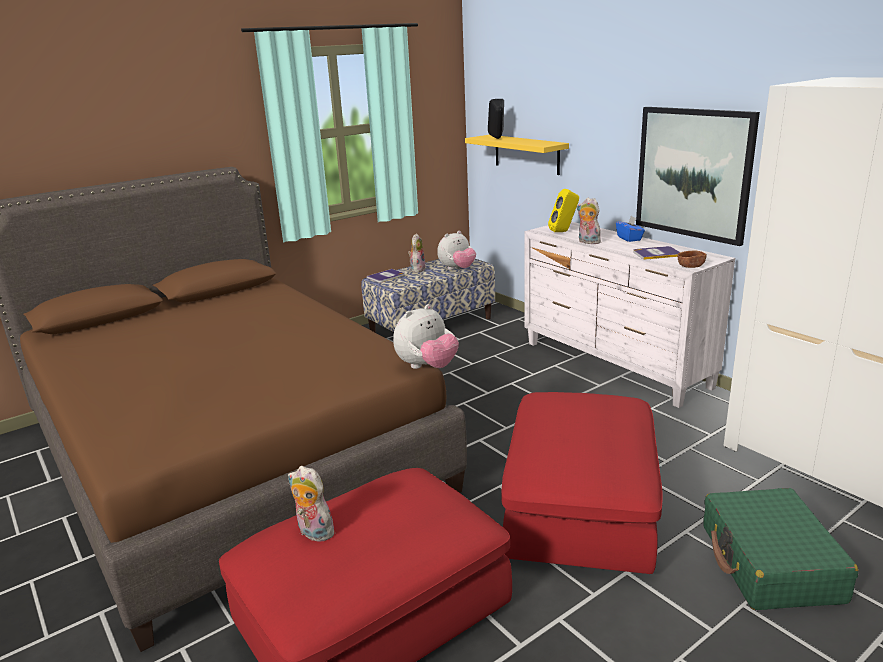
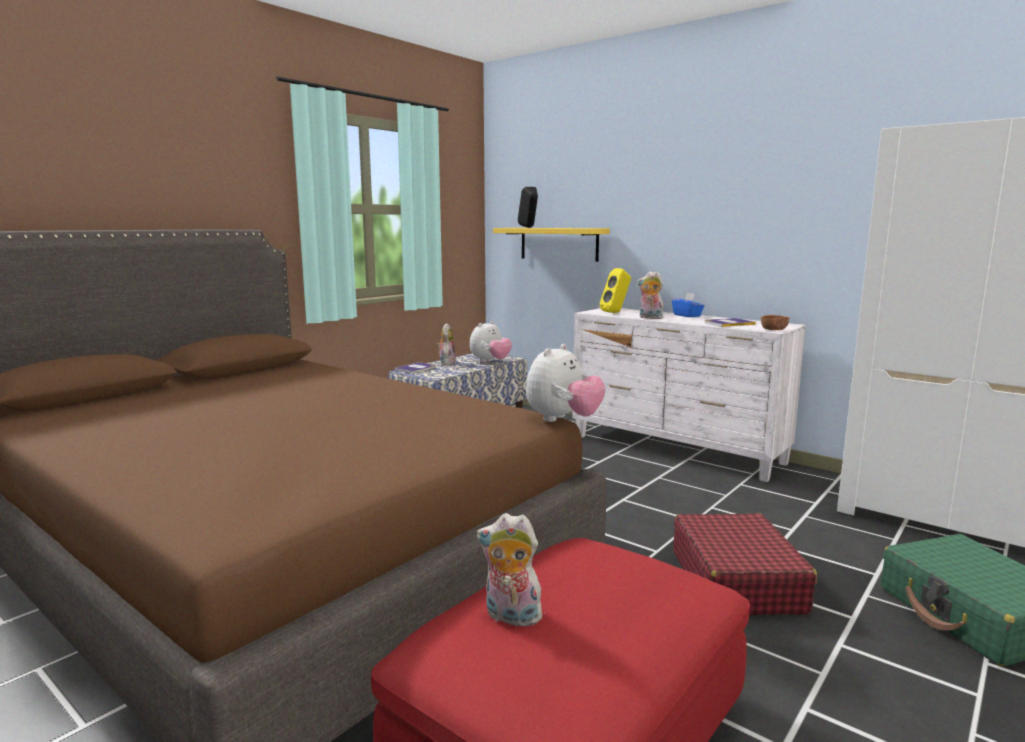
camera: 15 degrees left, 10 degrees down
red ottoman [502,392,662,574] -> red suitcase [674,513,817,615]
picture [636,107,760,246] -> none

